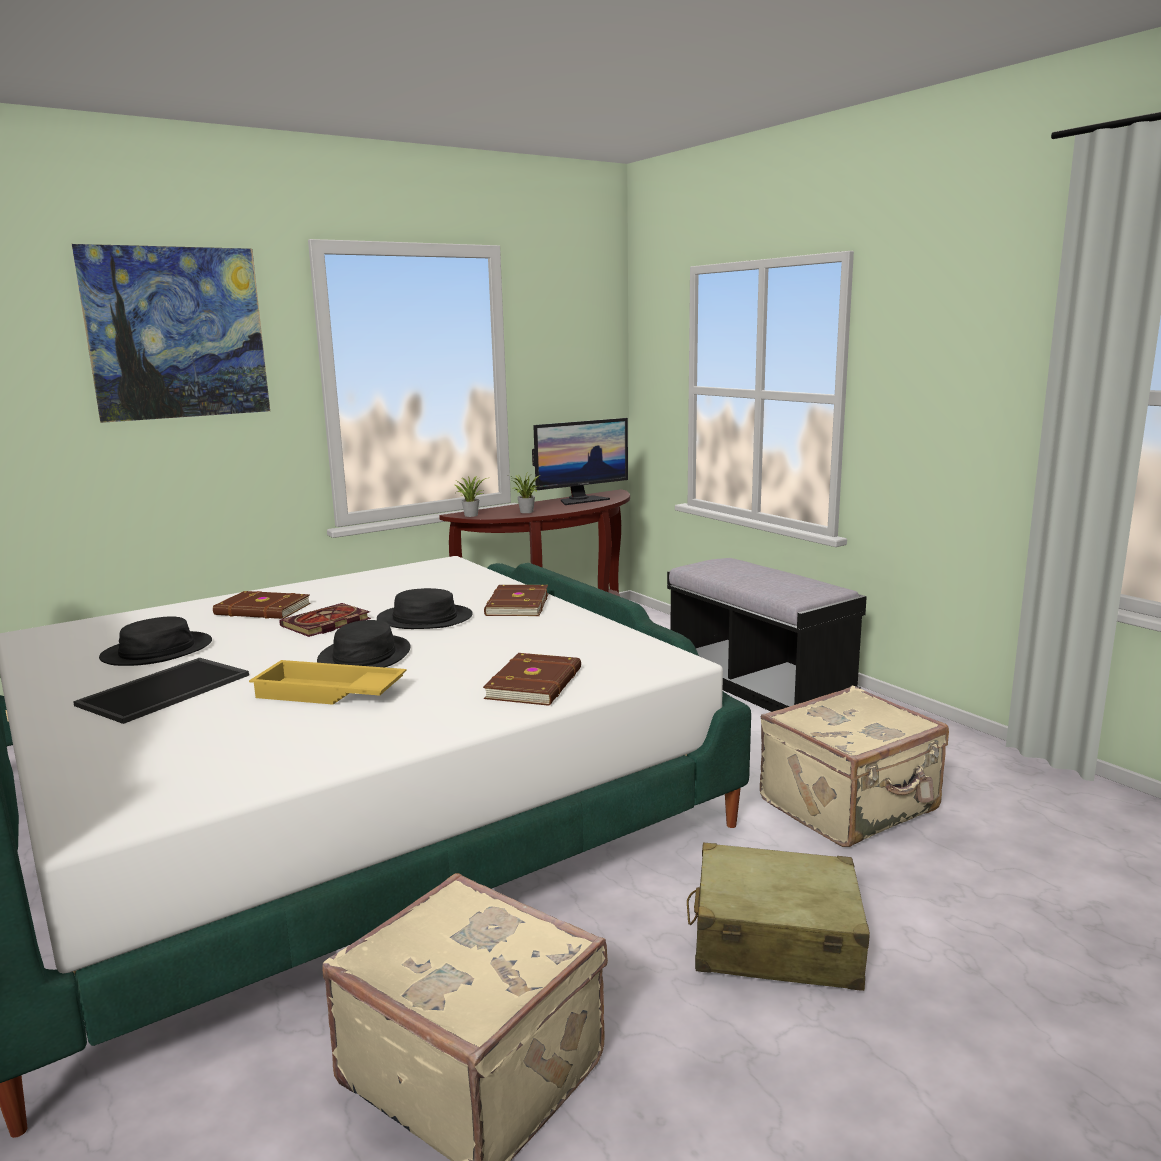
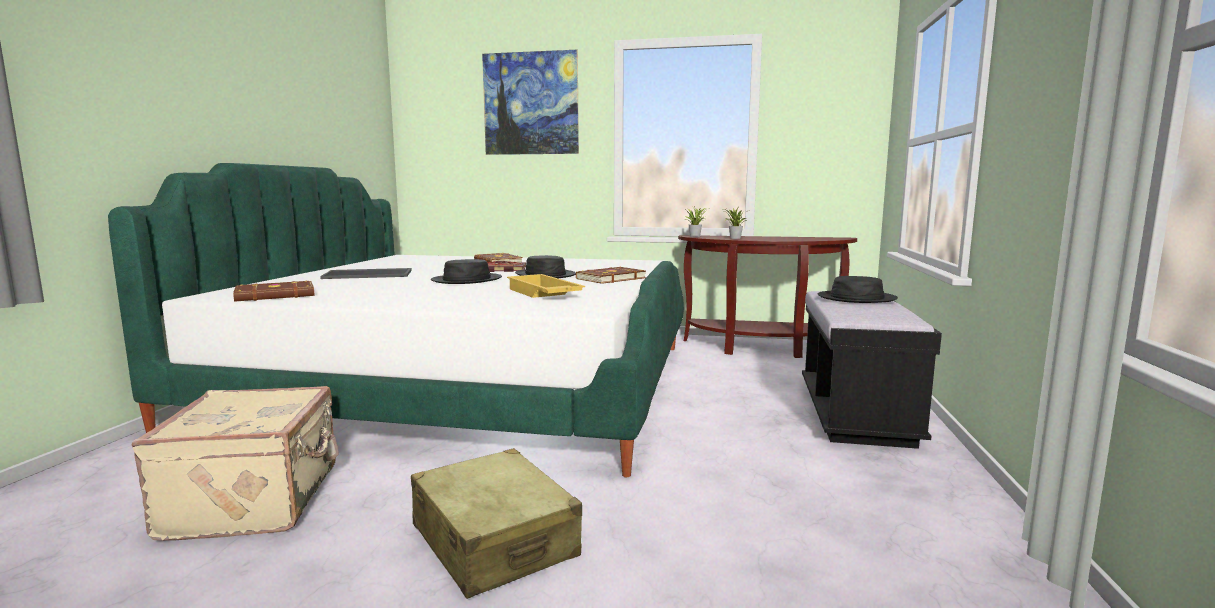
camera: 45 degrees right, 5 degrees down
black hat [99,616,212,666] -> black hat moved to [818,276,898,303]
yellow tray [249,660,407,705] -> yellow tray moved to [507,274,585,298]
brown book [483,653,581,706] -> brown book moved to [233,281,315,302]
monitor [532,418,628,505] -> none
beige suitcase [760,686,949,847] -> none

